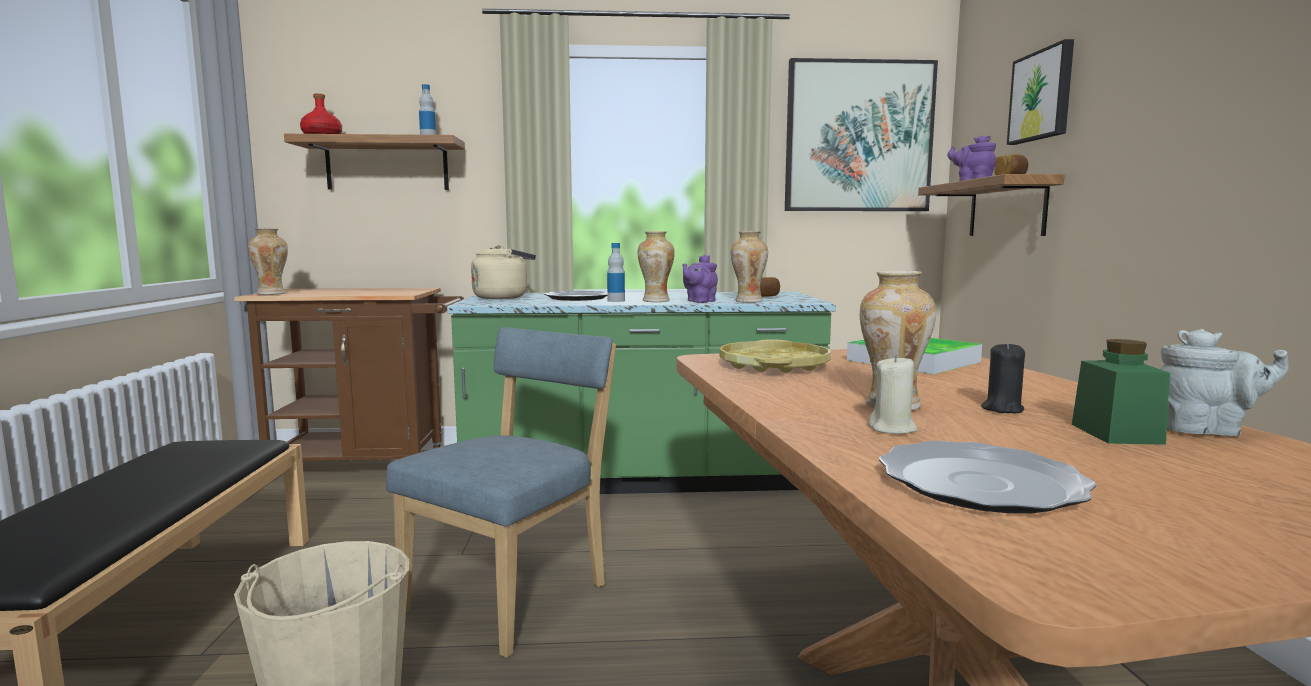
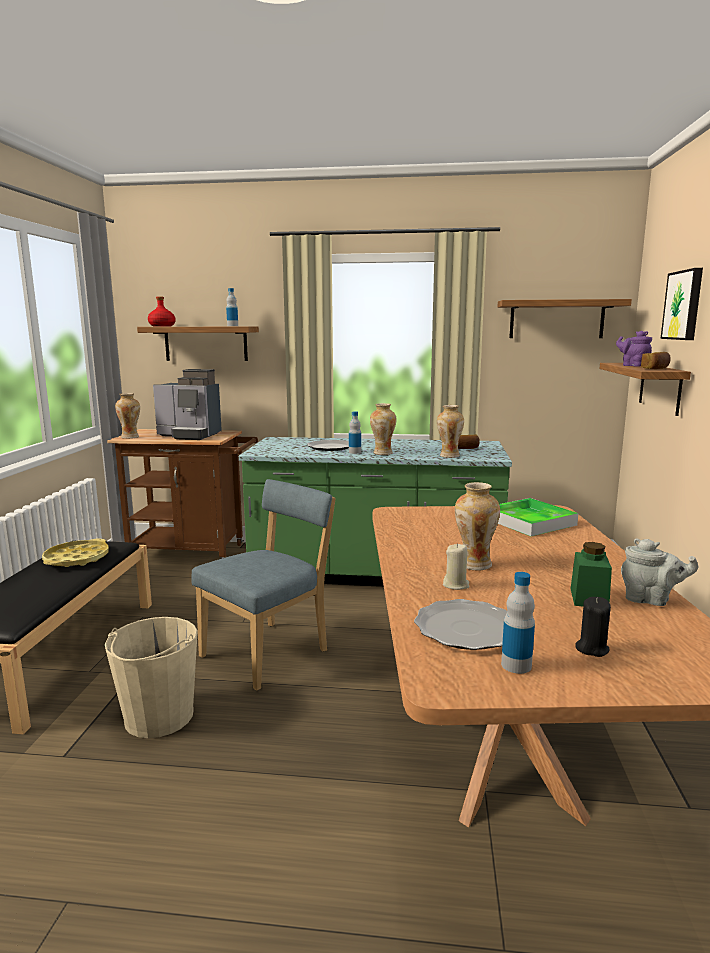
camera: 10 degrees right, 5 degrees up
beige kettle [471,245,536,299] -> none
purple teapot [682,255,718,303] -> none
yellow tray [720,339,831,373] -> yellow tray moved to [42,538,109,567]
picture [785,58,938,211] -> shelf [498,299,632,338]
black candle [981,342,1025,413] -> black candle moved to [575,597,611,657]
none -> coffee machine [153,369,222,440]
none -> bottle [501,572,535,674]

